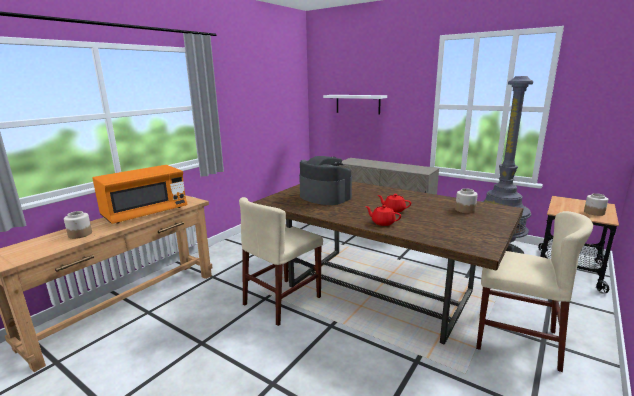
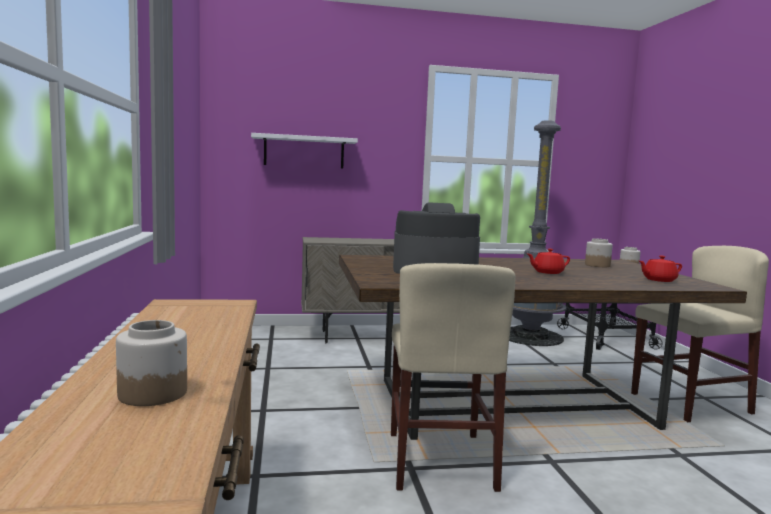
camera: 45 degrees left, 10 degrees down
orange microwave [92,165,188,224] -> none
red teapot [365,205,401,226] -> red teapot moved to [639,256,682,282]

